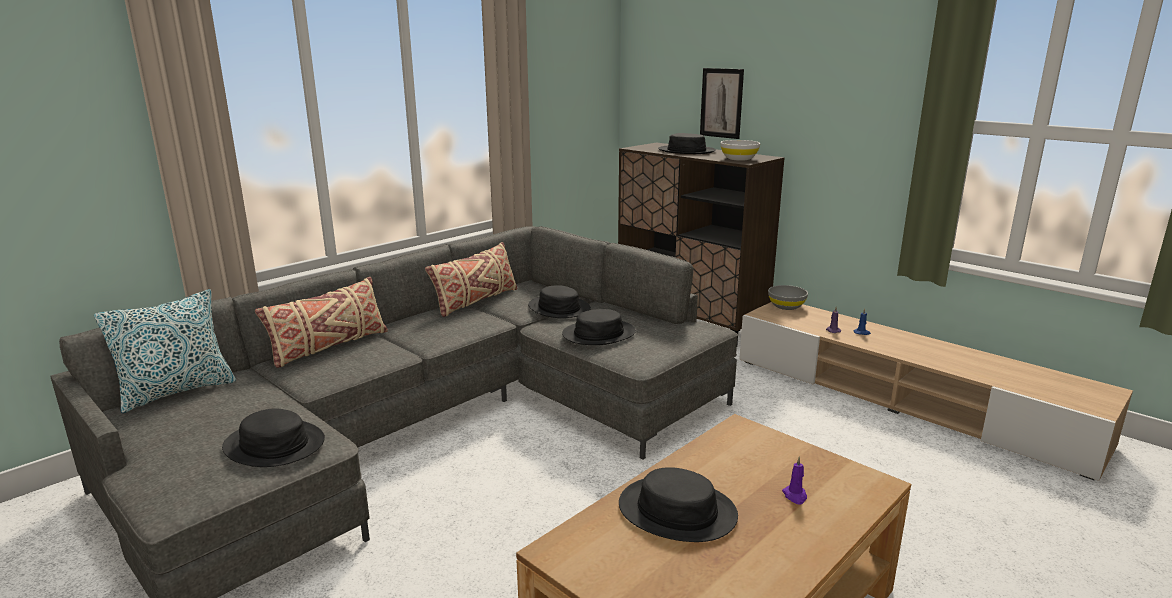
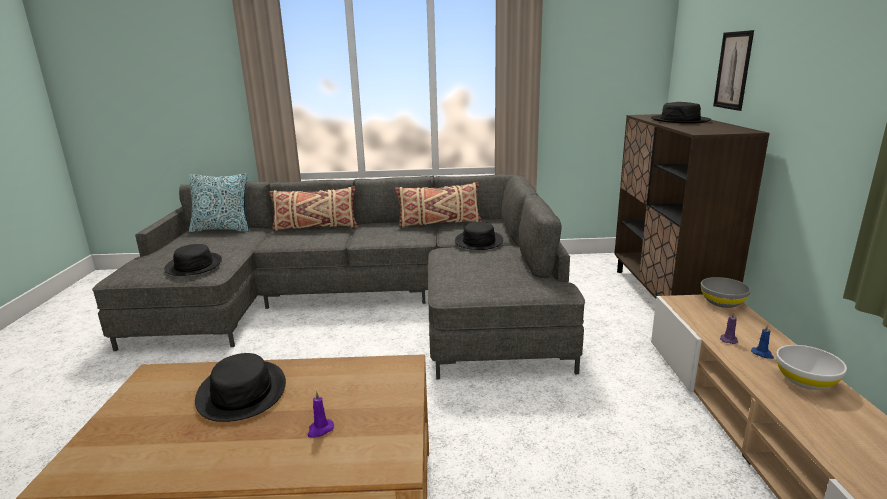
camera: 45 degrees right, 0 degrees up
black hat [562,309,636,345] -> none
white bowl [721,140,760,161] -> white bowl moved to [776,345,847,390]

